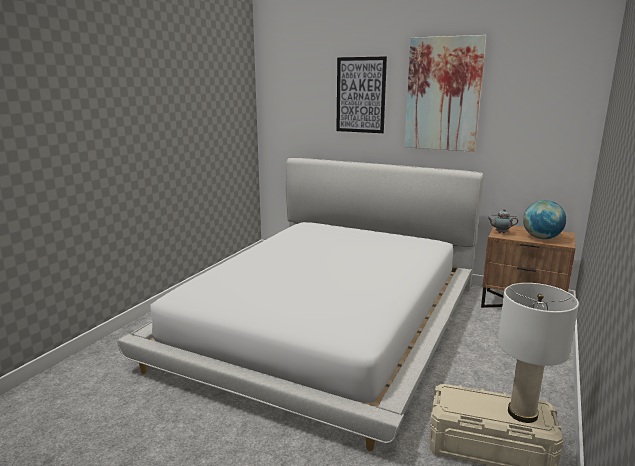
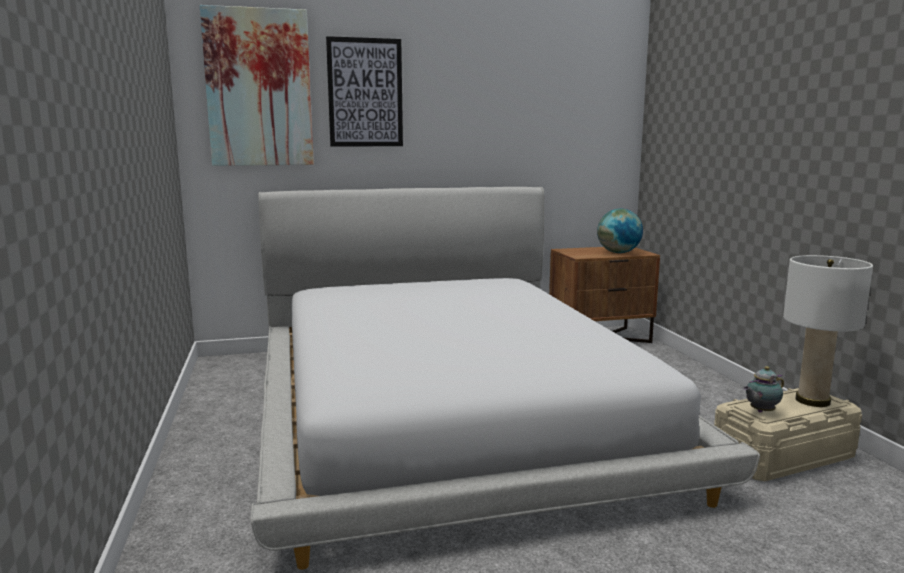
camera: 40 degrees left, 5 degrees down
picture [405,35,486,152] -> picture moved to [200,5,314,166]
teapot [487,209,518,233] -> teapot moved to [743,366,784,412]

